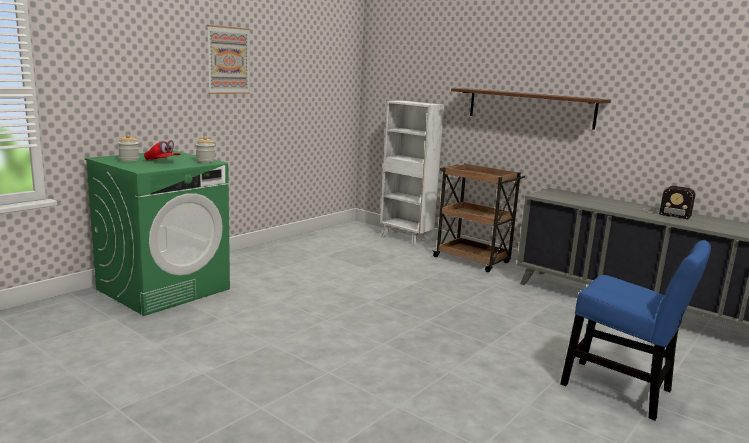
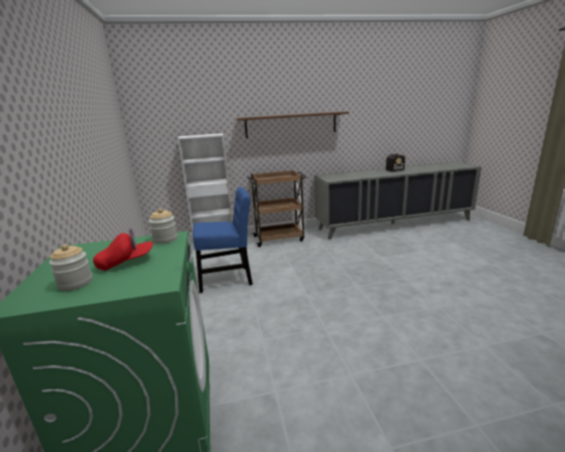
camera: 50 degrees left, 5 degrees up
picture [207,25,250,94] -> none
blue chair [560,240,711,421] -> blue chair moved to [193,187,253,293]

